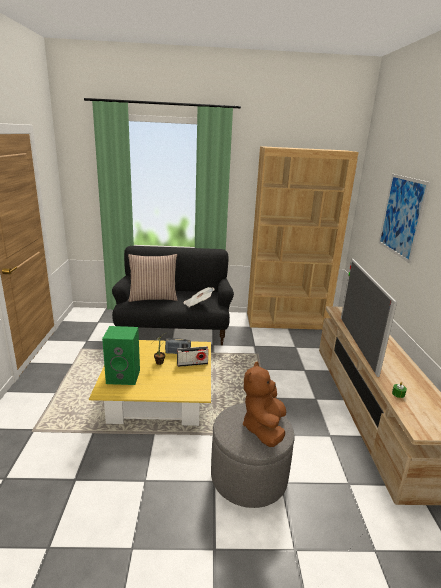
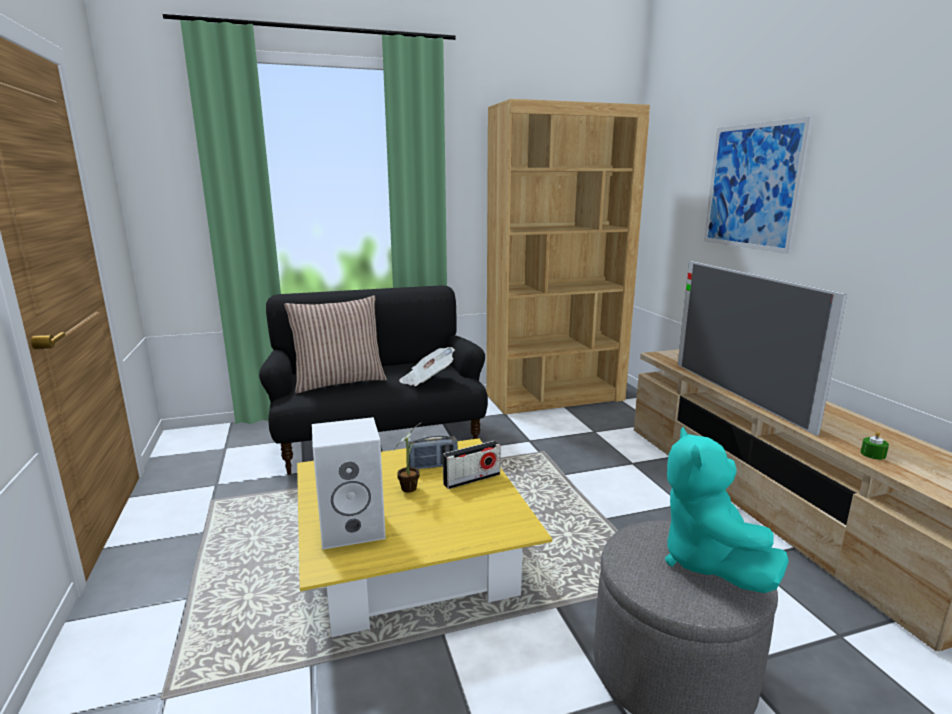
camera: 15 degrees left, 5 degrees down
green speaker [102,326,140,385] -> white speaker [312,417,386,550]
brown plush toy [243,361,286,447] -> turquoise plush toy [665,427,789,593]

